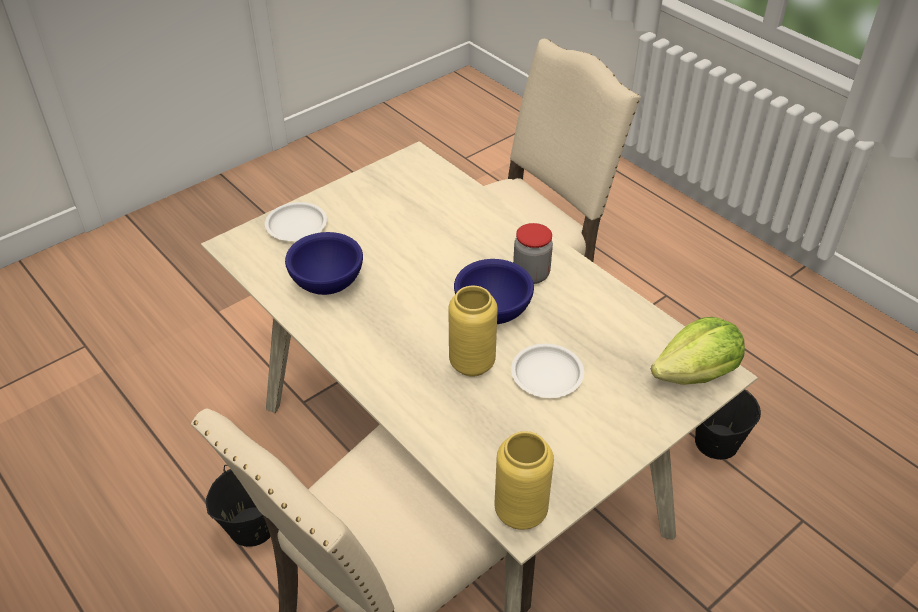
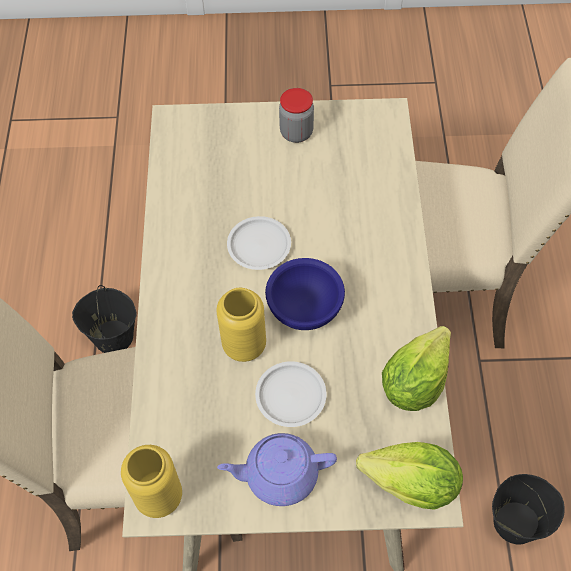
camera: 40 degrees right, 15 degrees up
white plate [265,202,327,241] -> white plate moved to [227,216,291,270]
blue bowl [285,232,363,295] -> none
jar [513,223,553,284] -> jar moved to [279,88,314,143]
none -> purple teapot [217,433,337,506]
none -> lettuce [382,326,451,411]

